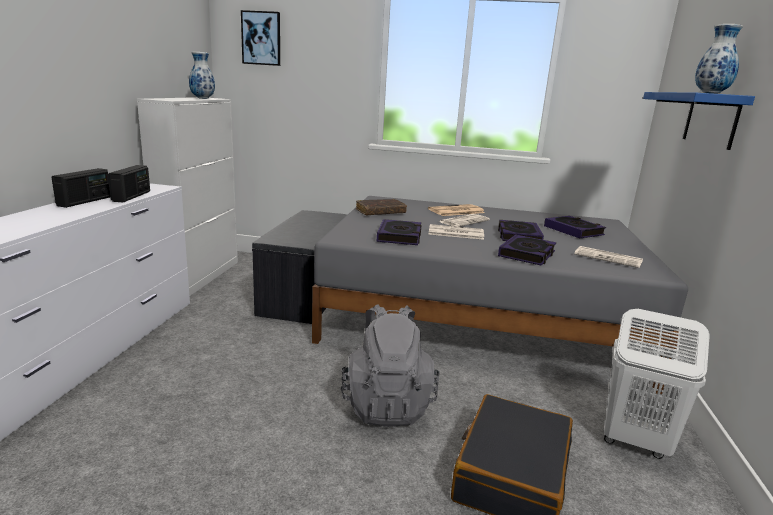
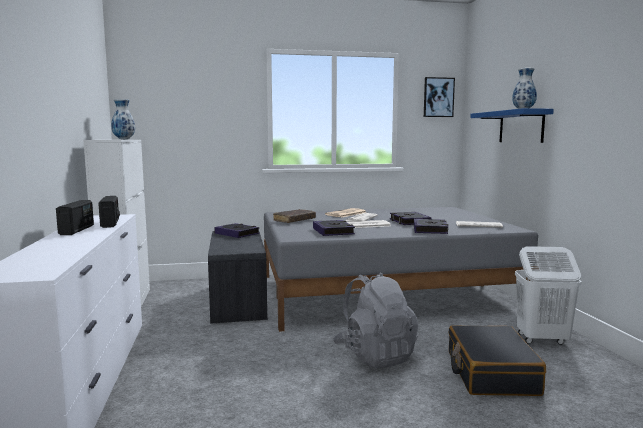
camera: 20 degrees left, 10 degrees down
picture [241,10,280,66] -> picture moved to [424,77,455,117]
book [544,216,606,238] -> book moved to [214,223,260,238]

